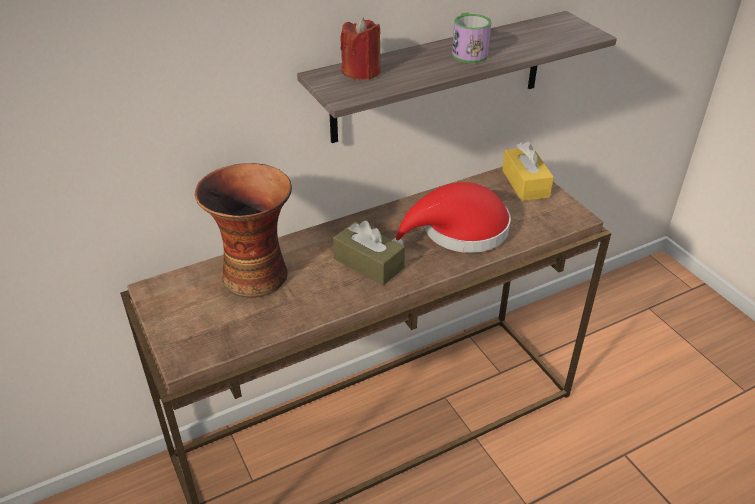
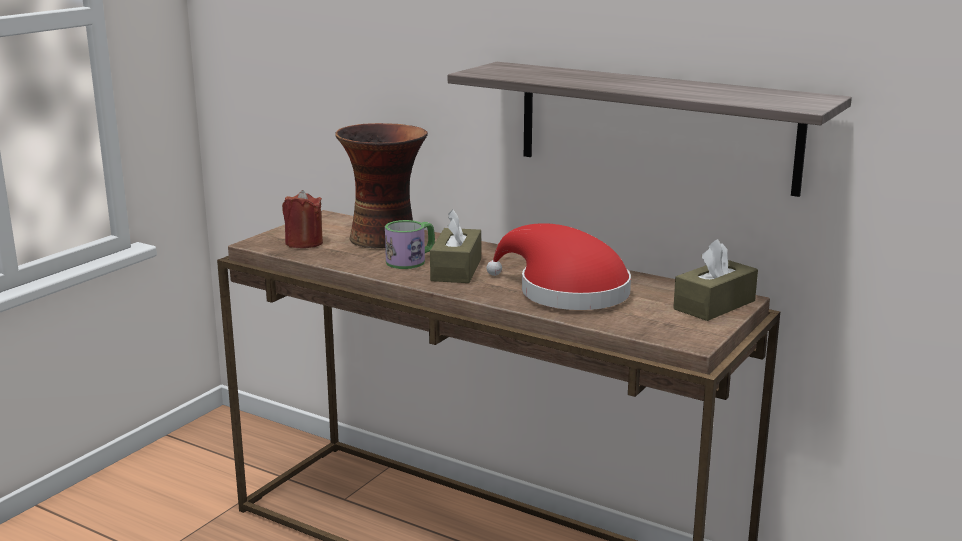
camera: 60 degrees right, 20 degrees down
red candle [340,17,381,80] -> red candle moved to [282,190,323,248]
mug [452,12,491,63] -> mug moved to [385,220,435,269]
yellow tissue box [502,142,554,201] -> brown tissue box [673,239,758,321]

